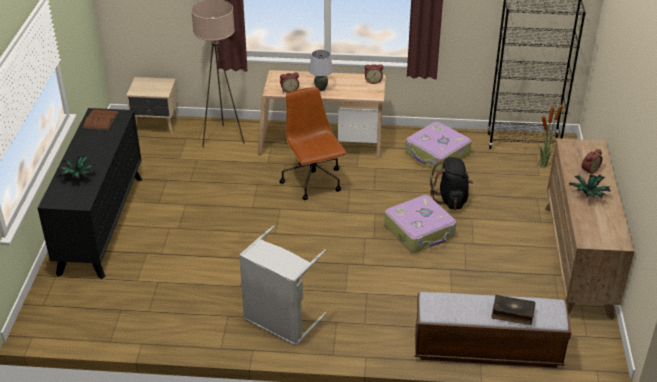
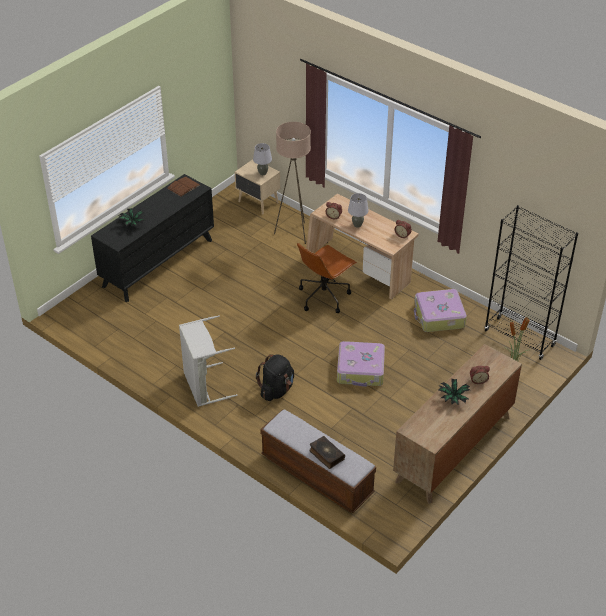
camera: 35 degrees right, 5 degrees up
brown office chair [279,87,347,200] -> brown office chair turned 150 degrees counterclockwise [297,243,357,313]
black backpack [430,157,473,210] -> black backpack moved to [256,354,294,401]
none -> grey table lamp [253,143,272,175]

